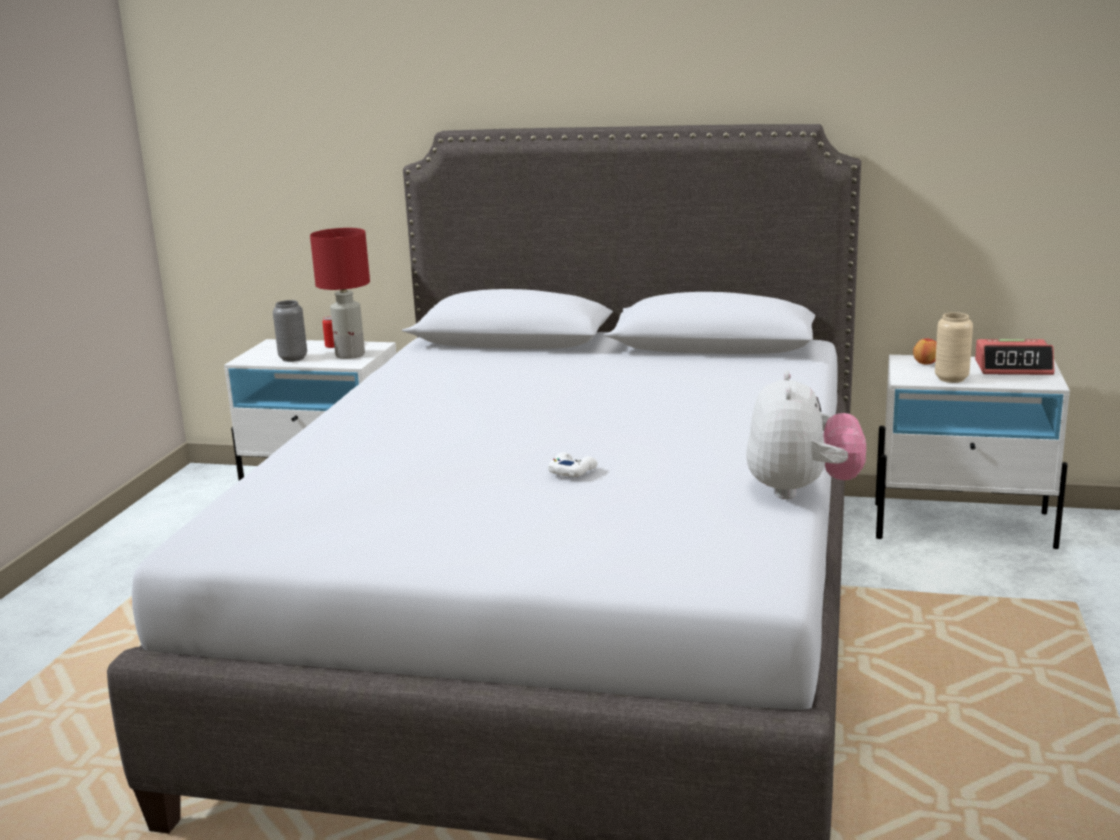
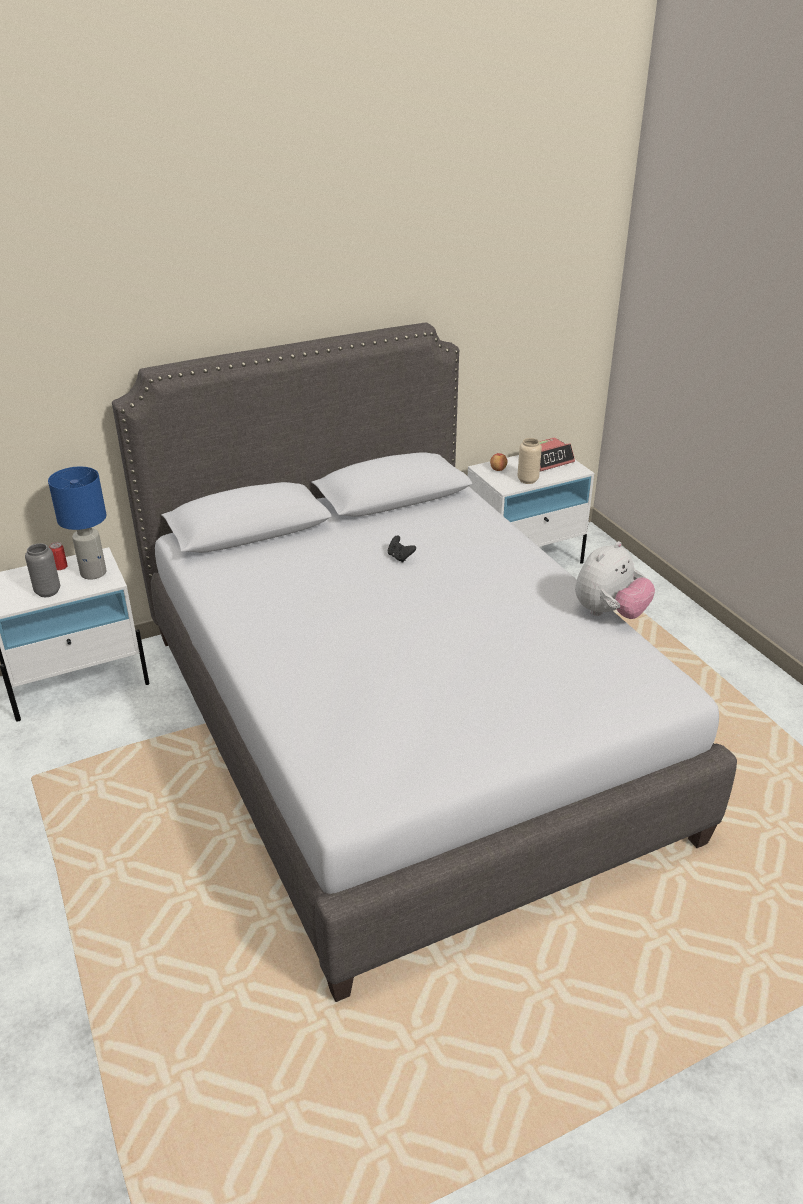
camera: 40 degrees left, 15 degrees up
red table lamp [310,228,370,359] -> blue table lamp [48,467,106,580]
white game controller [548,452,597,477] -> none
plush toy [746,370,866,499] -> plush toy turned 75 degrees clockwise [575,541,655,619]
none -> black game controller [387,535,416,563]

